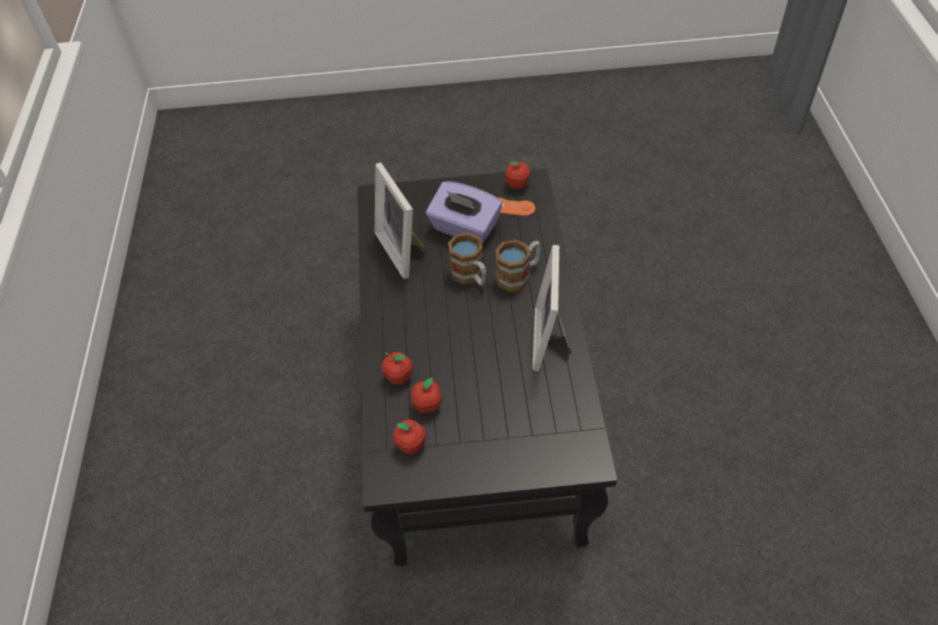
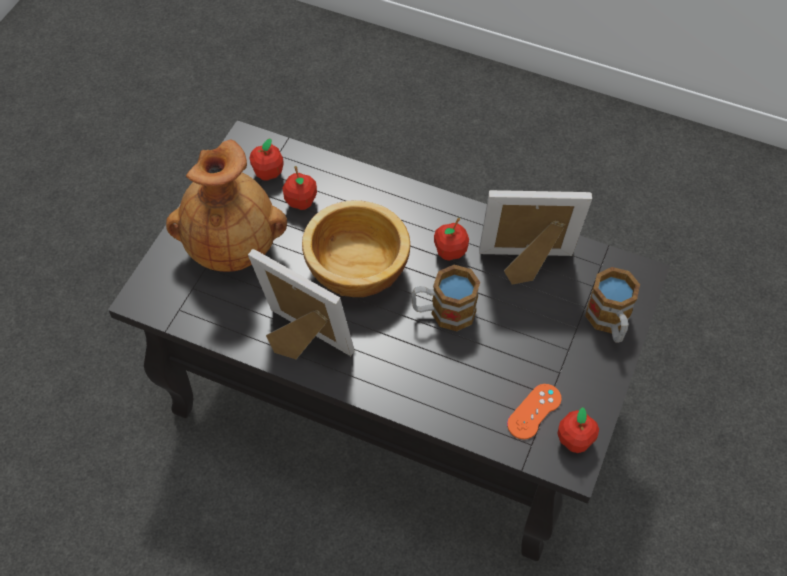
camera: 115 degrees right, 5 degrees up
apple [381,352,413,385] -> apple moved to [434,218,469,261]
purple tissue box [426,181,502,244] -> none
mug [495,239,541,292] -> mug moved to [585,267,640,343]
none -> brown vase [166,139,287,272]
none -> bowl [302,200,410,297]

